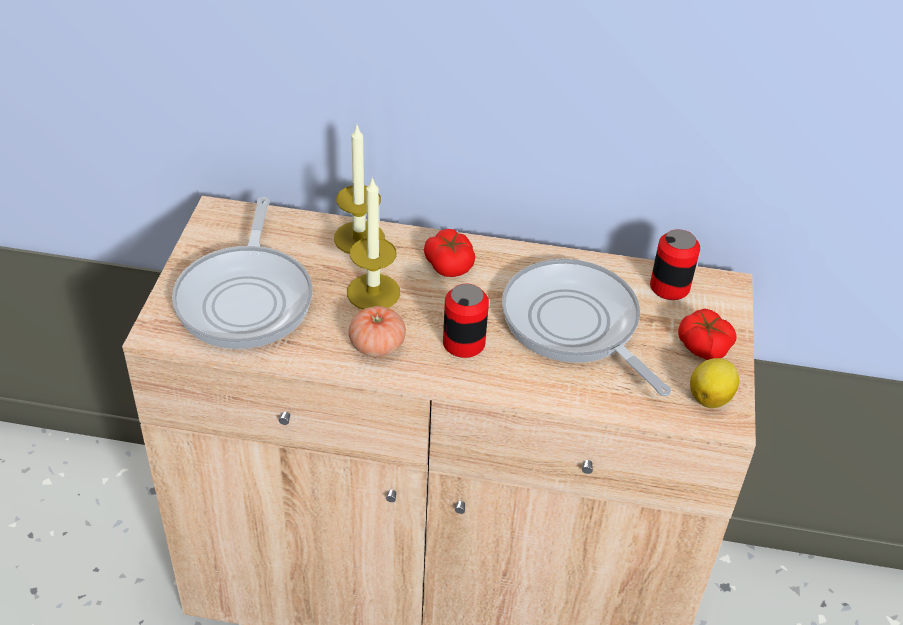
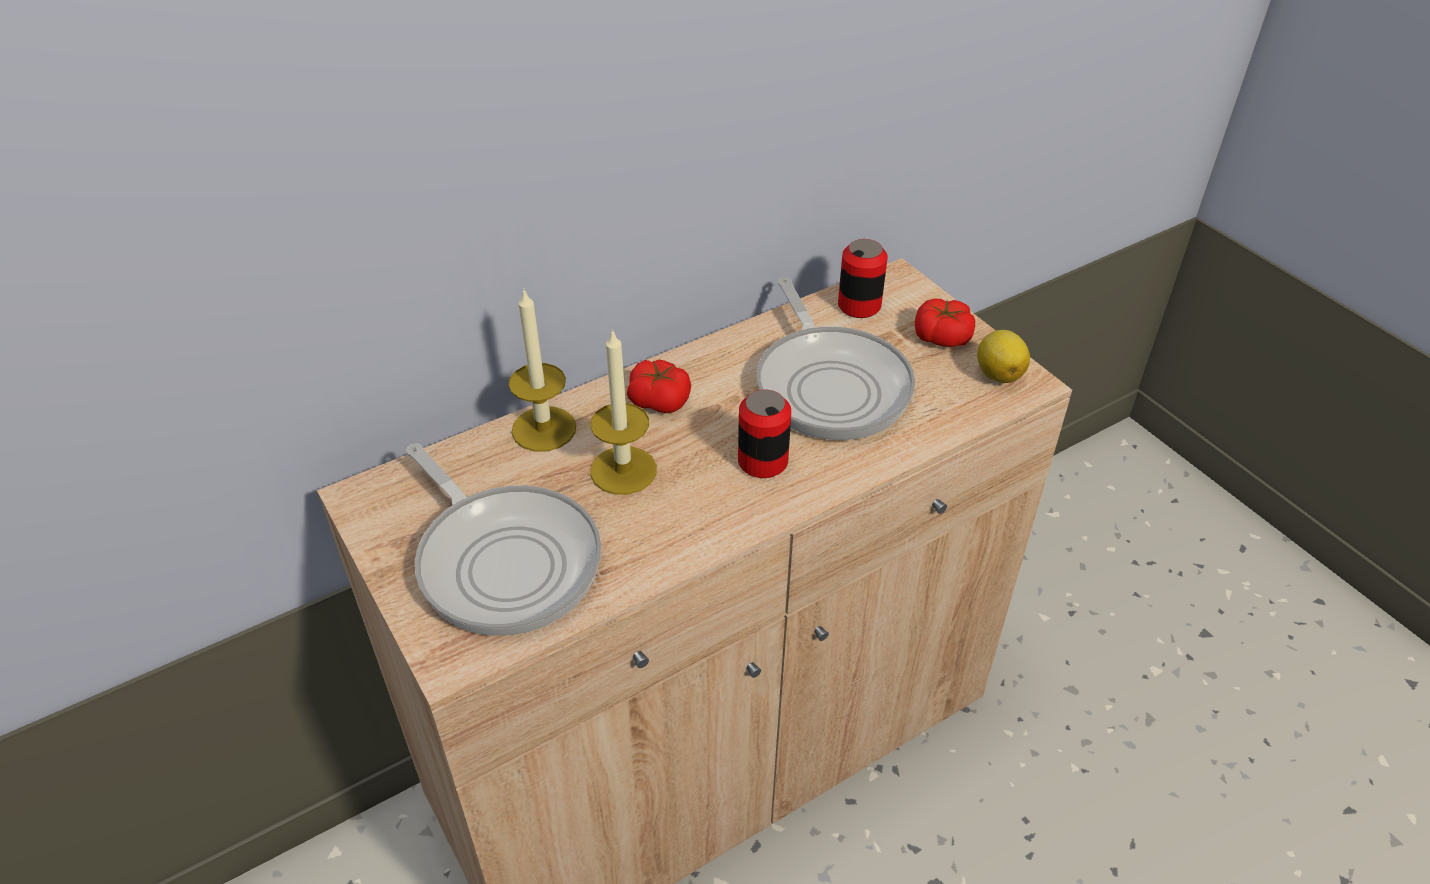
camera: 40 degrees left, 0 degrees up
tomato [348,306,406,357] -> none
frying pan [502,259,672,396] -> frying pan turned 120 degrees counterclockwise [757,277,915,440]

